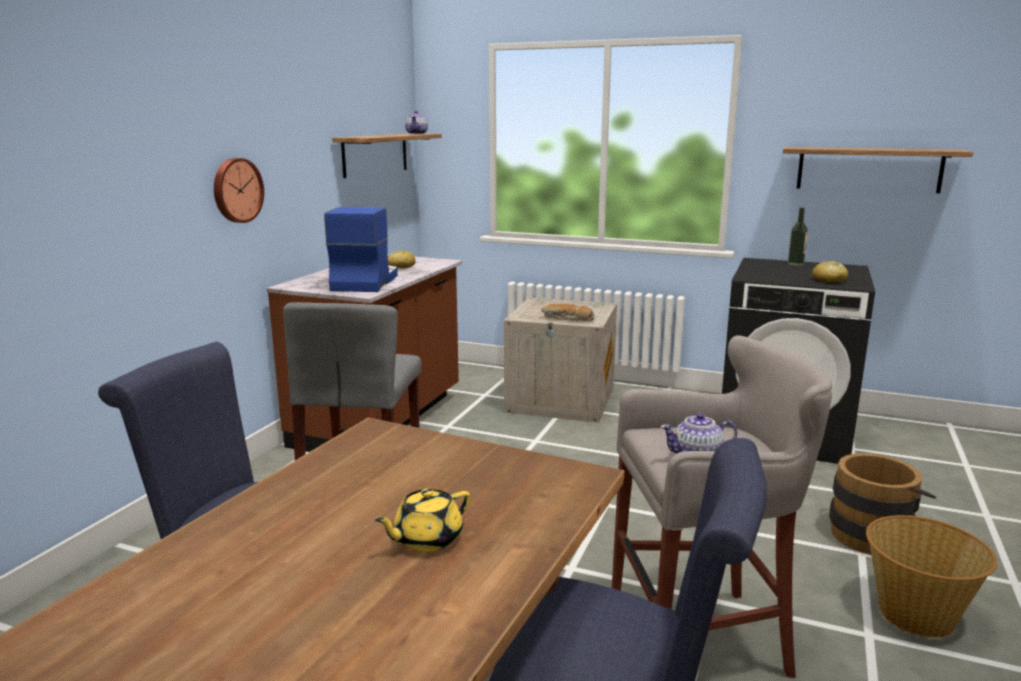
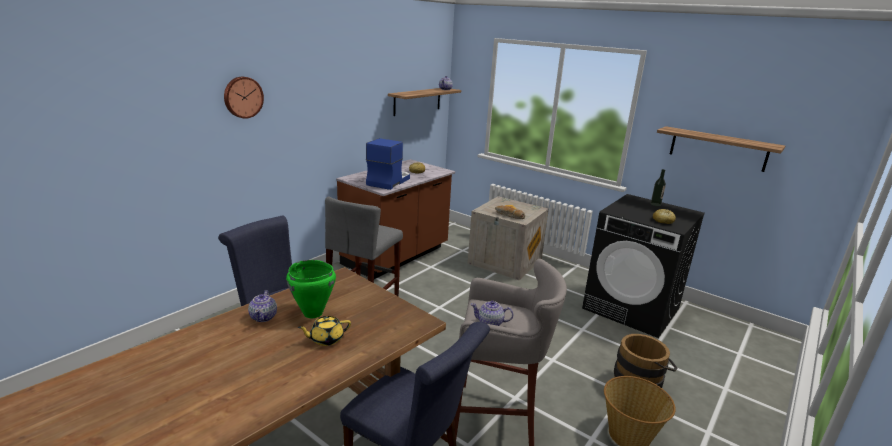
camera: 15 degrees right, 5 degrees up
wall clock [214,158,264,223] -> wall clock moved to [224,77,264,119]
none -> teapot [248,290,277,322]
none -> green cooking pot [286,260,336,318]

